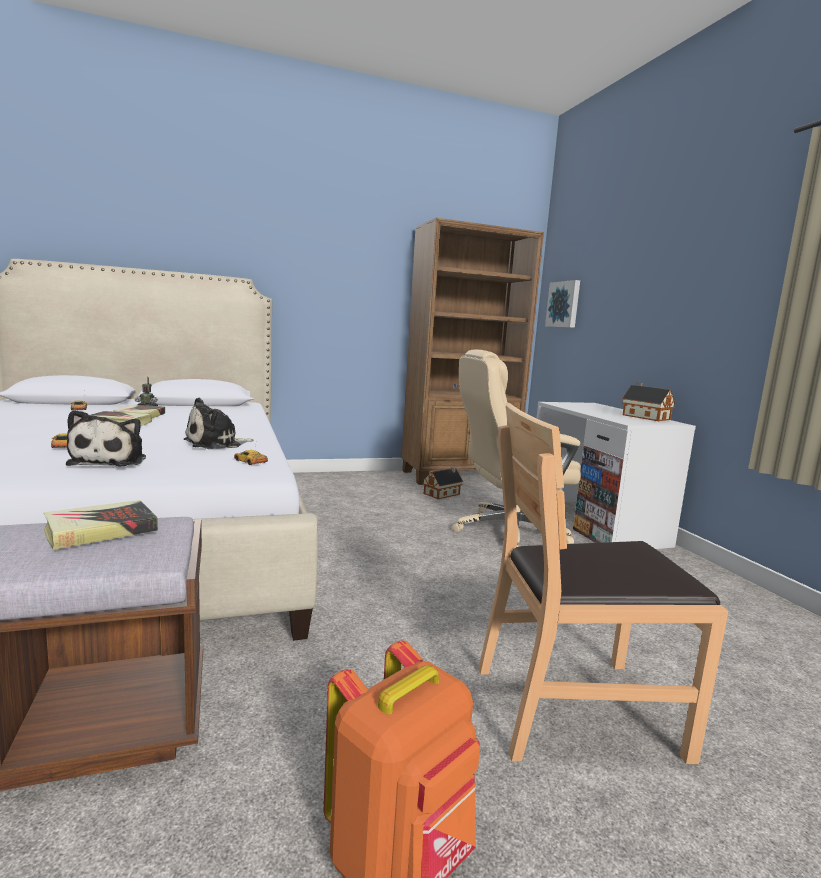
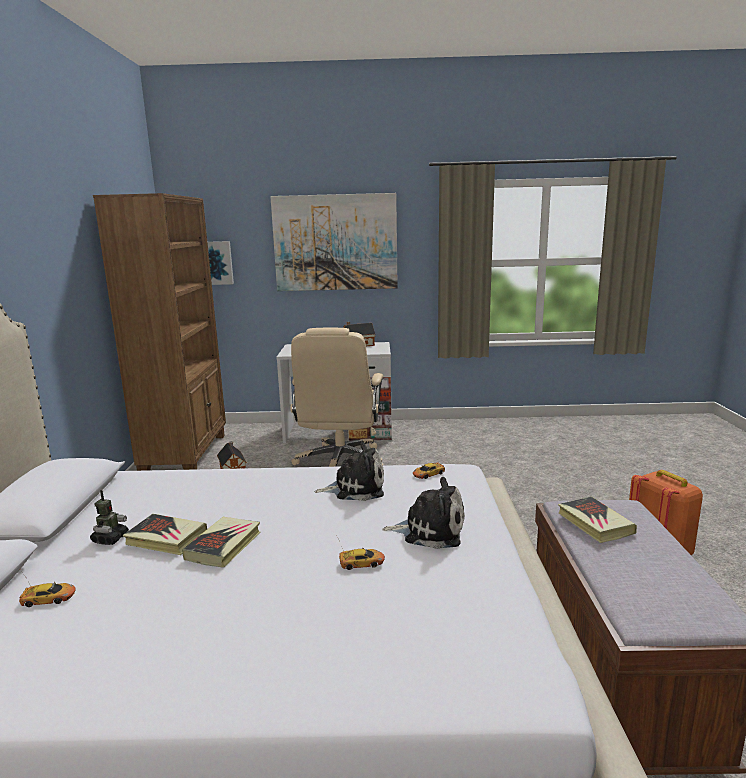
camera: 70 degrees left, 5 degrees up
plush toy [184,398,254,449] -> plush toy turned 75 degrees counterclockwise [315,442,384,501]
brown chair [478,403,728,764] -> none
none -> picture [270,193,398,291]

